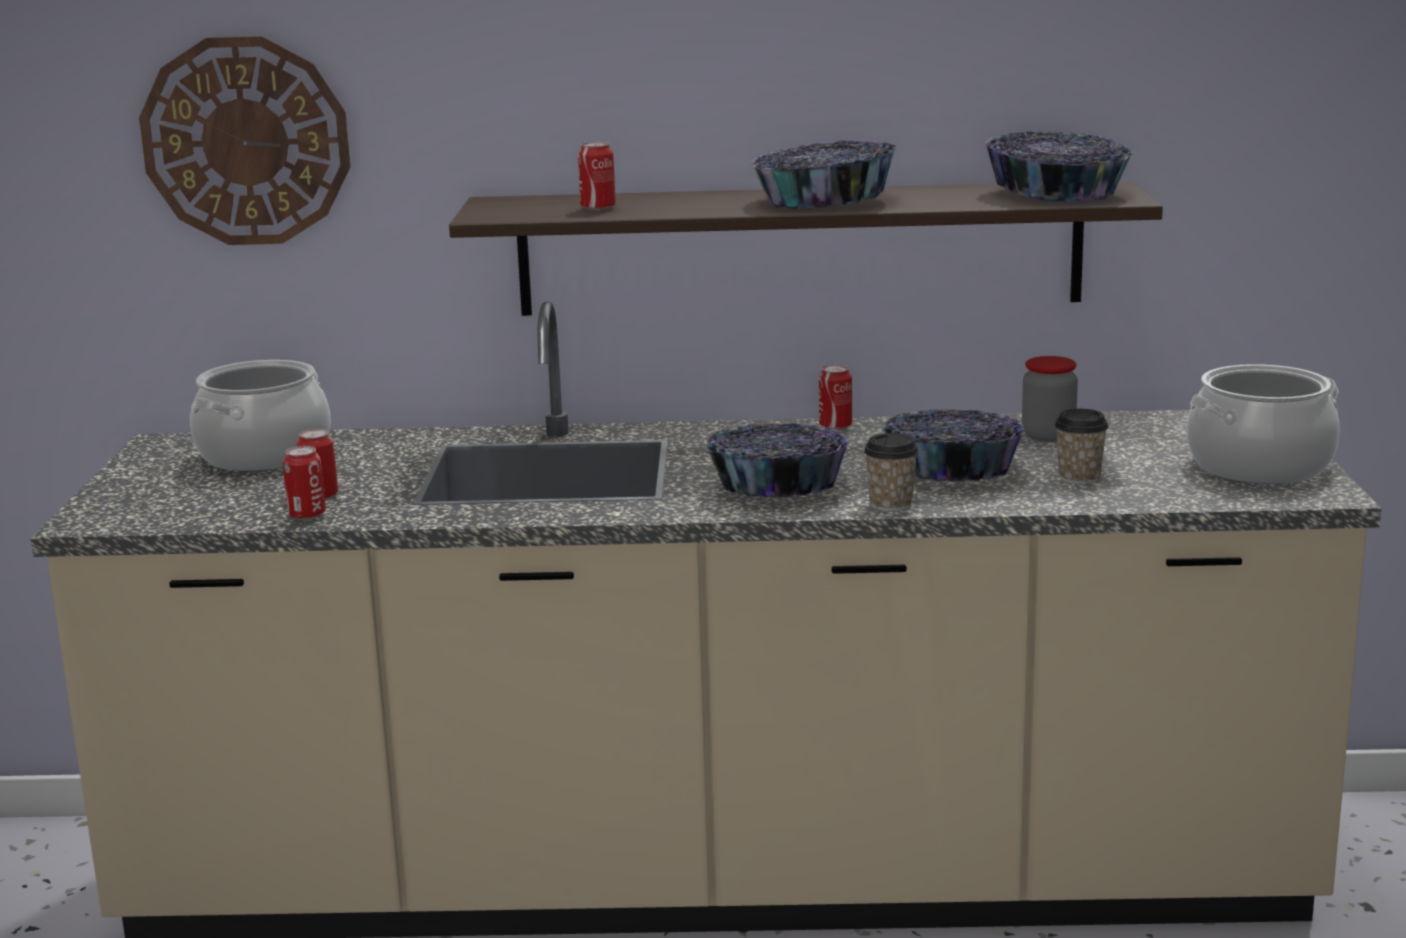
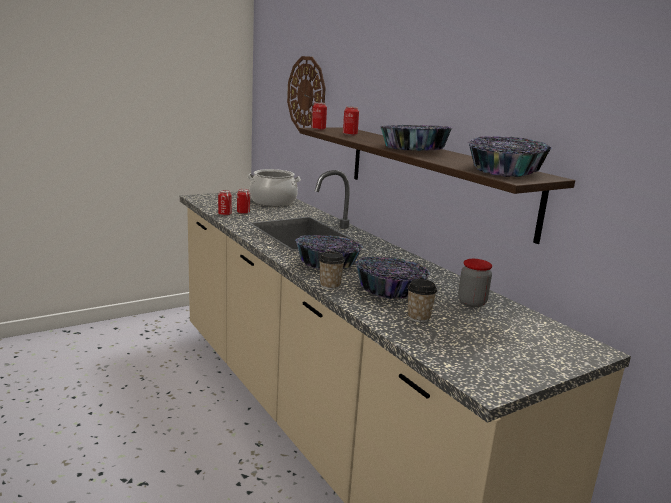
camera: 55 degrees right, 0 degrees up
can [819,365,852,430] -> can moved to [312,102,327,130]
cooking pot [1187,364,1340,484] -> none

